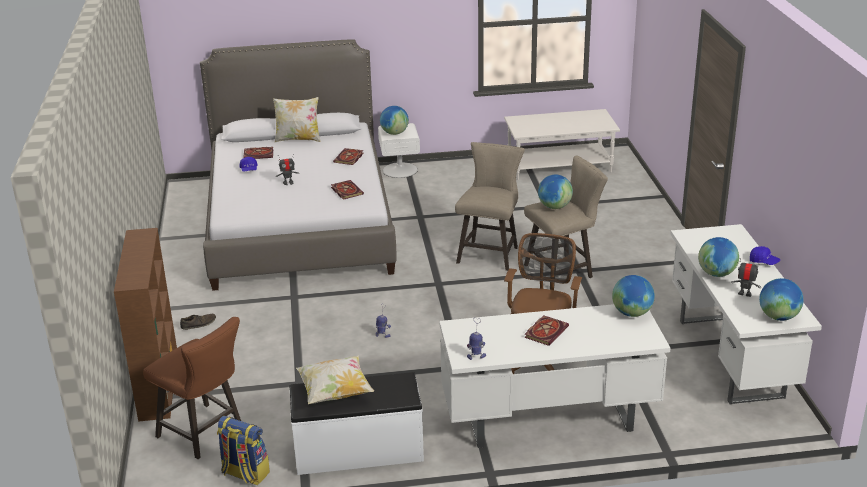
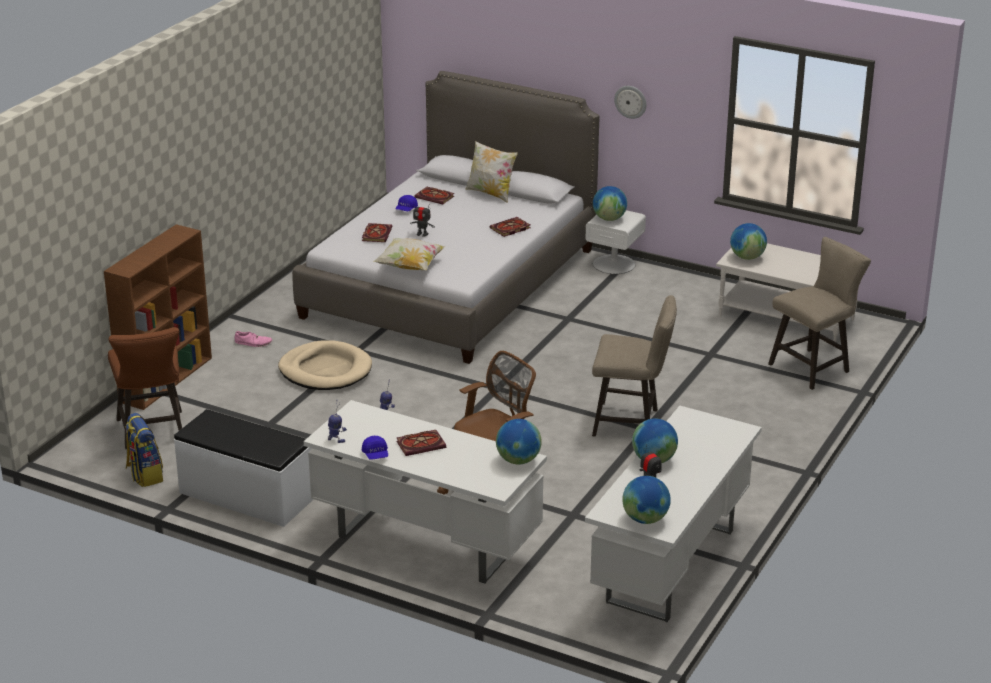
camera: 35 degrees right, 0 degrees up
brown shoe [180,314,216,330] -> pink shoe [235,331,272,347]
pillow [296,355,374,404] -> pillow moved to [373,238,446,270]
book [331,180,364,200] -> book moved to [362,223,392,242]
beige stool [455,142,525,271] -> beige stool moved to [768,237,871,390]
globe [538,174,573,209] -> globe moved to [730,223,767,260]
blue cap [750,246,781,265] -> blue cap moved to [362,436,388,460]
none -> beige dog bed [278,340,372,390]
none -> wall clock [614,86,646,119]

